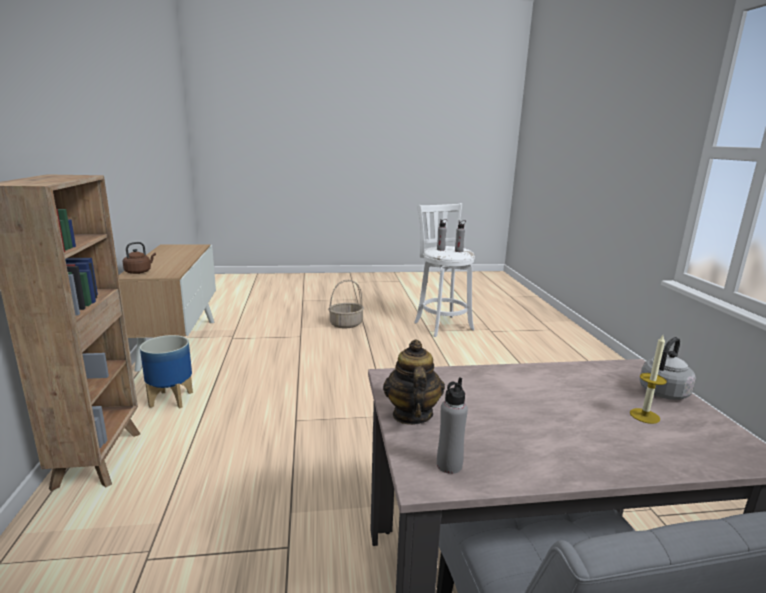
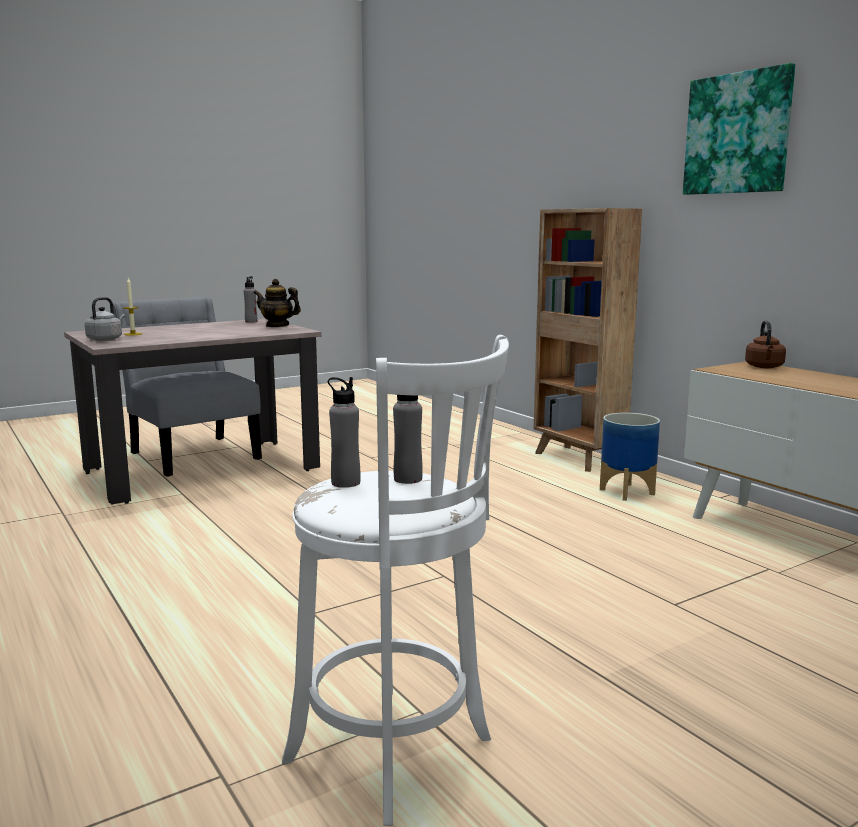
camera: 155 degrees right, 5 degrees down
basket [328,280,364,328] -> none
teapot [383,339,445,425] -> teapot turned 135 degrees clockwise [254,279,301,327]
none -> picture [683,63,795,195]

